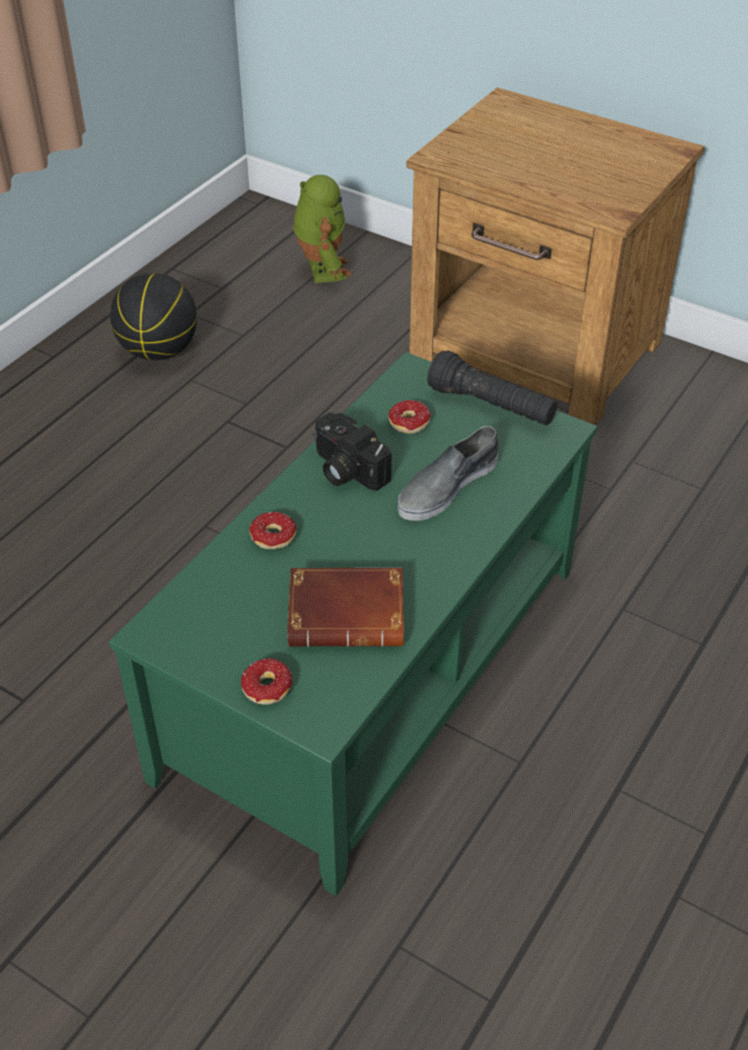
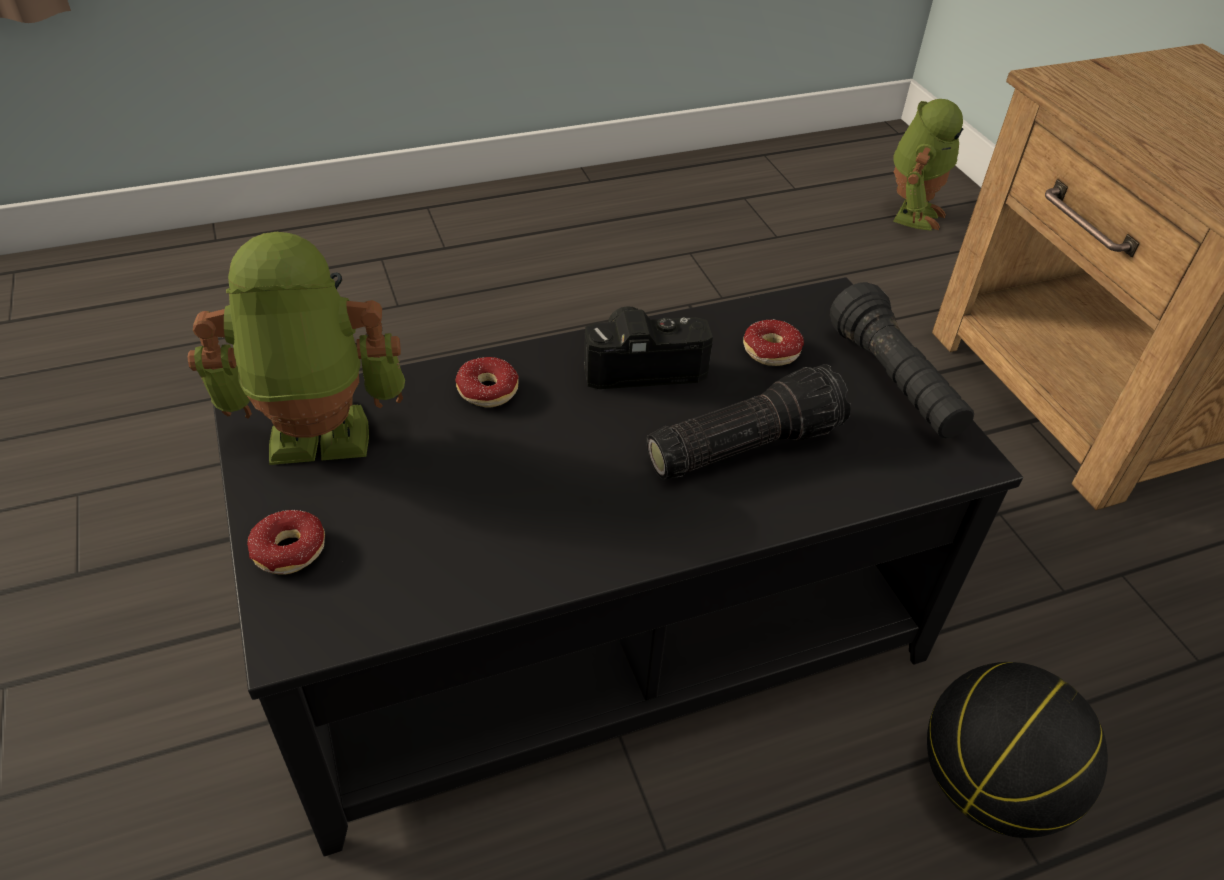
camera: 35 degrees right, 0 degrees up
green coffee table [109,352,598,896] -> black coffee table [213,277,1023,856]
basketball [110,273,197,360] -> basketball moved to [927,662,1108,838]
brown book [287,568,404,647] -> none
camera [313,412,392,491] -> camera turned 90 degrees clockwise [584,306,713,389]
grey shoe [398,426,498,521] -> flashlight [646,364,851,479]
none -> toy robot [188,232,405,465]

